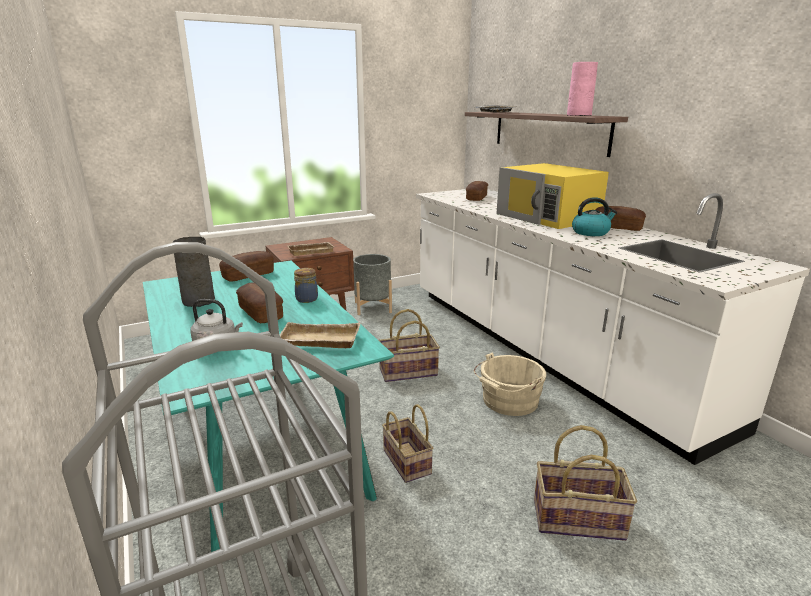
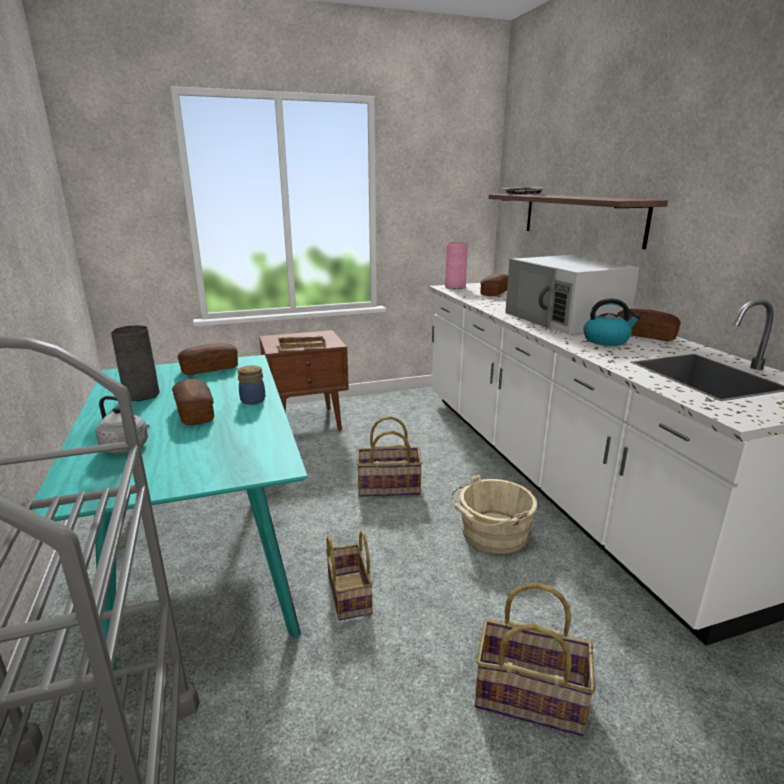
camera: 10 degrees right, 0 degrees up
beige tray [280,322,360,348] -> none
grey planter [353,254,392,315] -> none
yellow microwave [496,163,609,229] -> white microwave [505,255,640,334]
pink vase [567,62,598,116] -> pink vase moved to [445,242,468,289]

